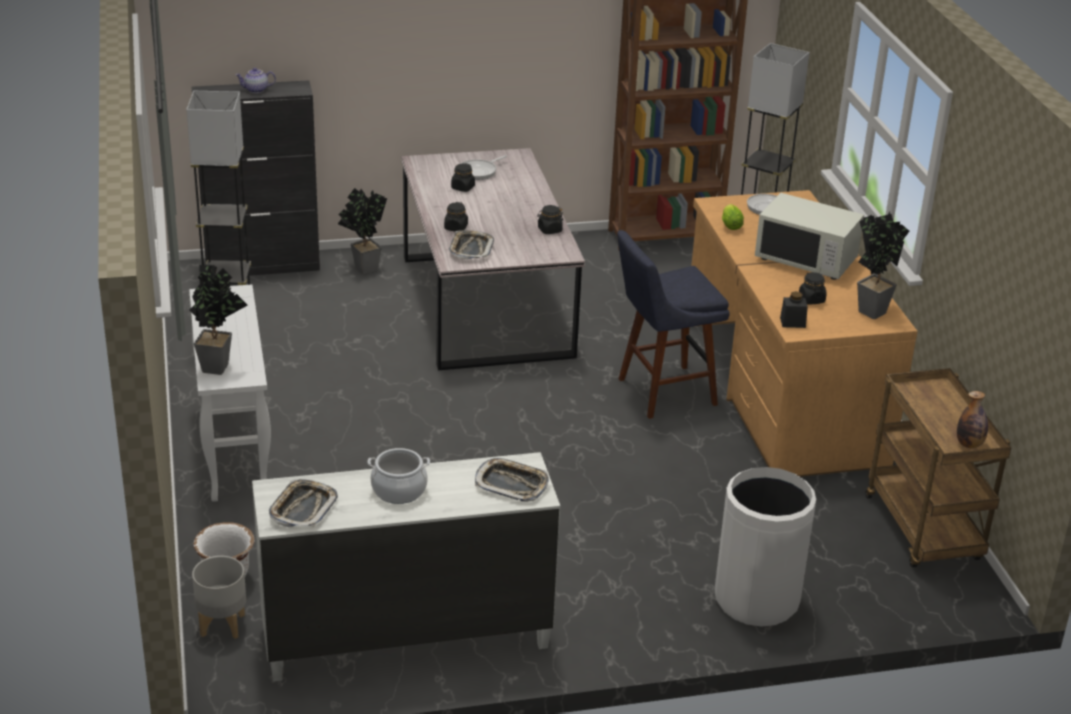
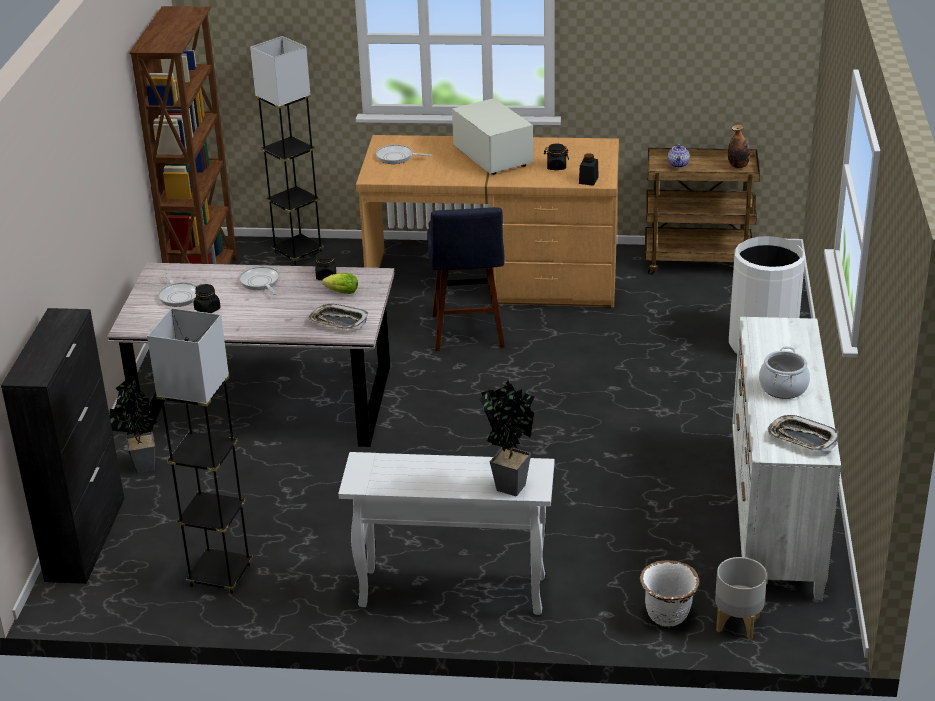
camera: 70 degrees left, 0 degrees up
teapot [235,68,276,93] -> teapot moved to [668,143,690,168]
black jar [444,202,468,232] -> none
tray [475,458,549,502] -> none
lettuce [722,204,744,230] -> lettuce moved to [322,273,358,294]
white microwave [755,193,864,280] -> white microwave turned 75 degrees counterclockwise [452,98,533,175]
potted plant [857,212,910,319] -> none
none -> frying pan [239,266,280,295]

